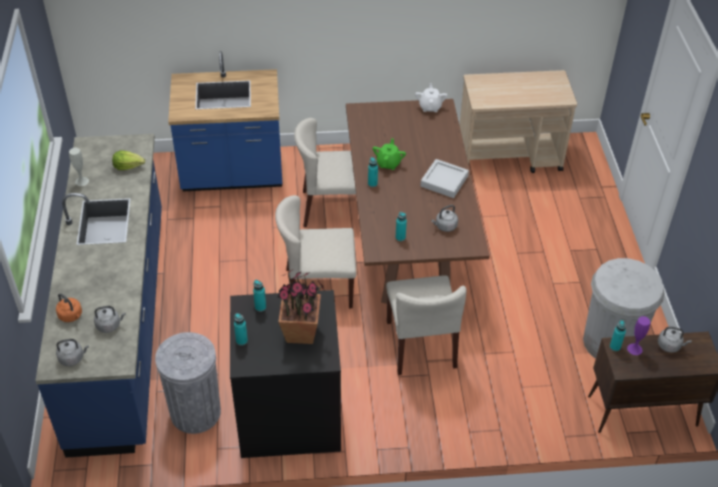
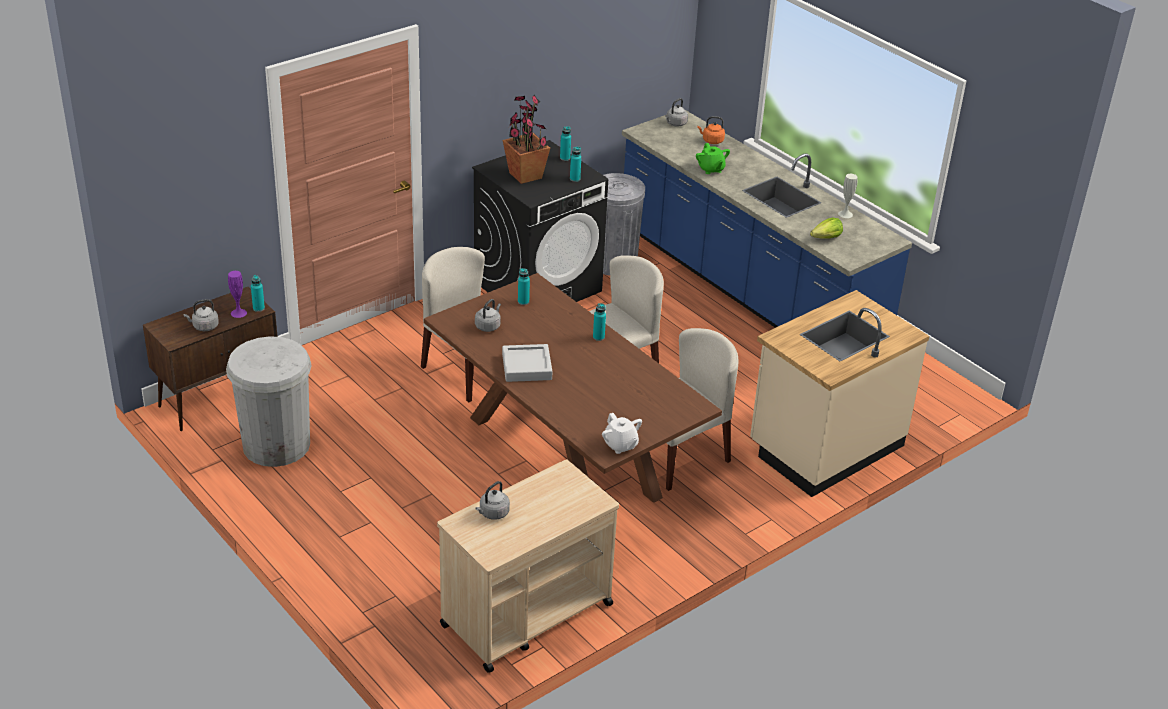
camera: 145 degrees right, 10 degrees down
grey kettle [94,306,126,333] -> grey kettle moved to [475,481,510,520]
blue counter [168,51,282,191] -> beige counter [750,290,929,497]
green teapot [373,138,406,170] -> green teapot moved to [696,143,730,174]

